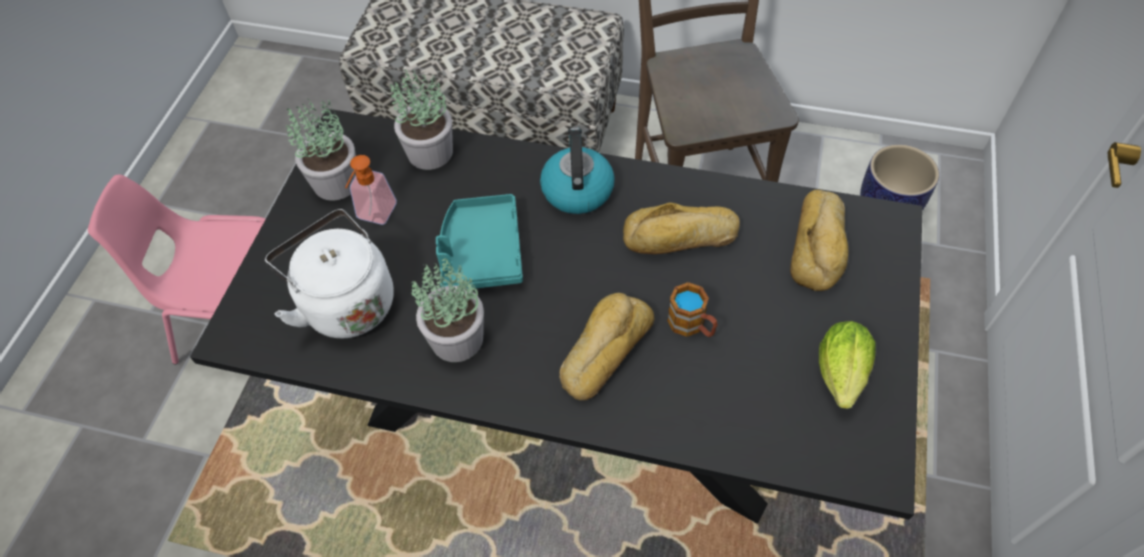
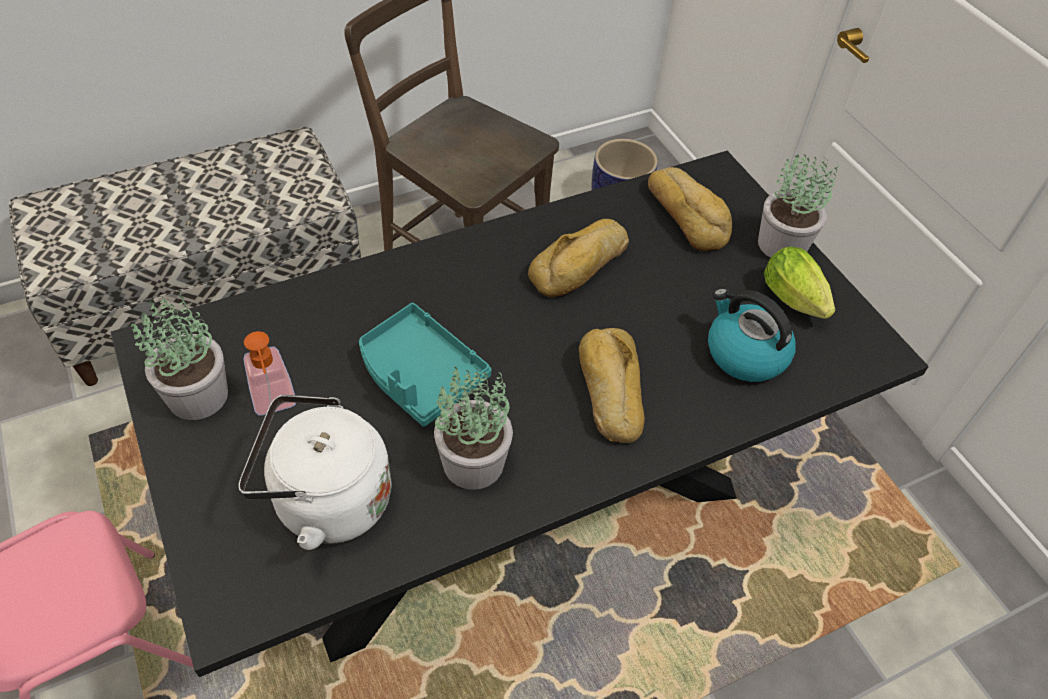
camera: 45 degrees left, 5 degrees down
potted plant [390,69,453,170] -> potted plant moved to [758,154,839,258]
kettle [540,127,615,214] -> kettle moved to [708,289,796,382]
mug [667,282,718,337] -> none

